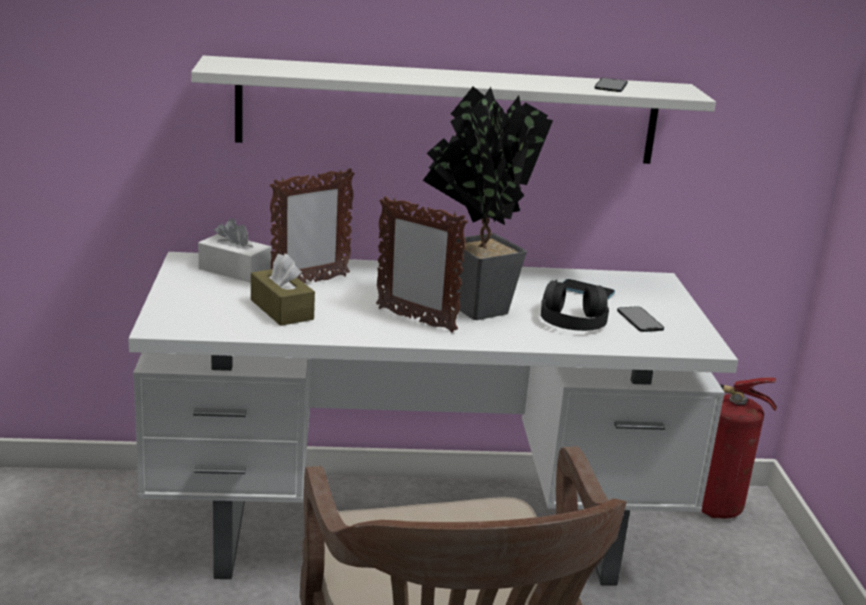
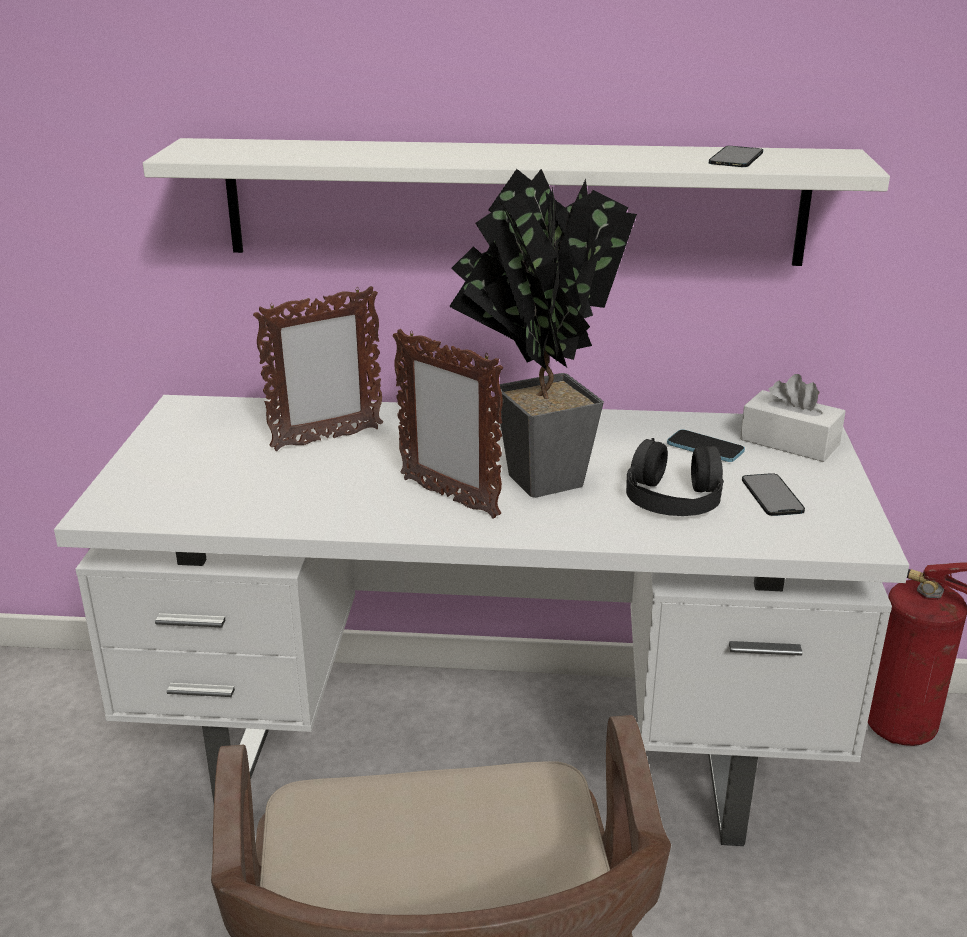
camera: 10 degrees right, 5 degrees up
white tissue box [198,219,272,283] -> white tissue box moved to [740,374,846,462]
brown tissue box [251,253,315,326] -> none

